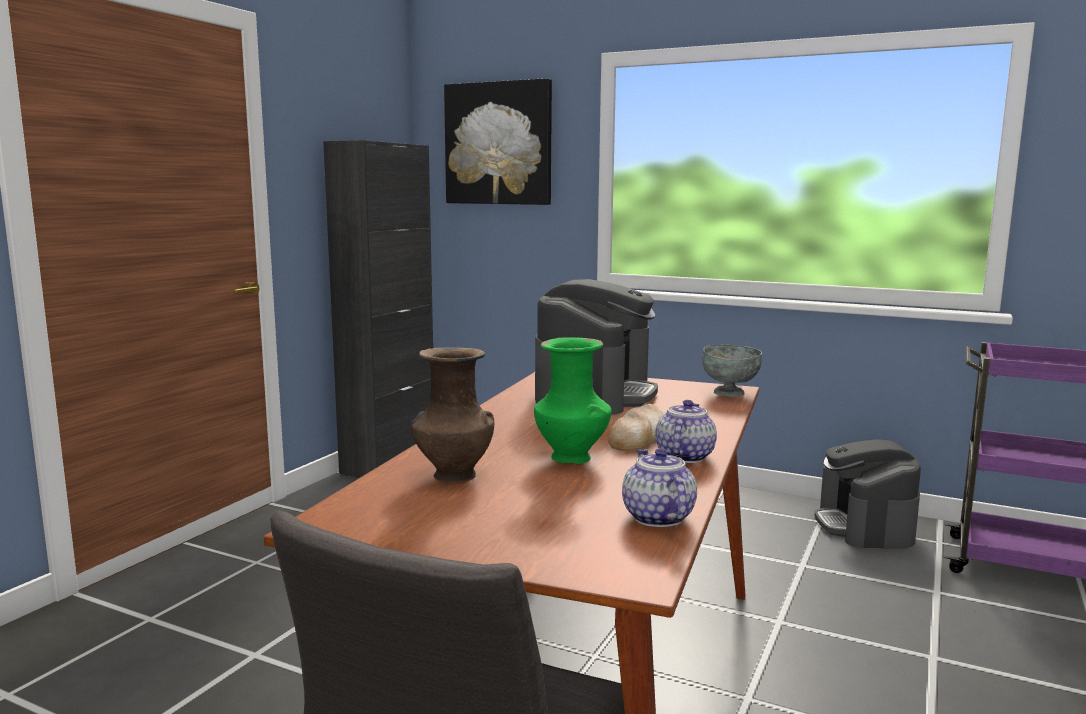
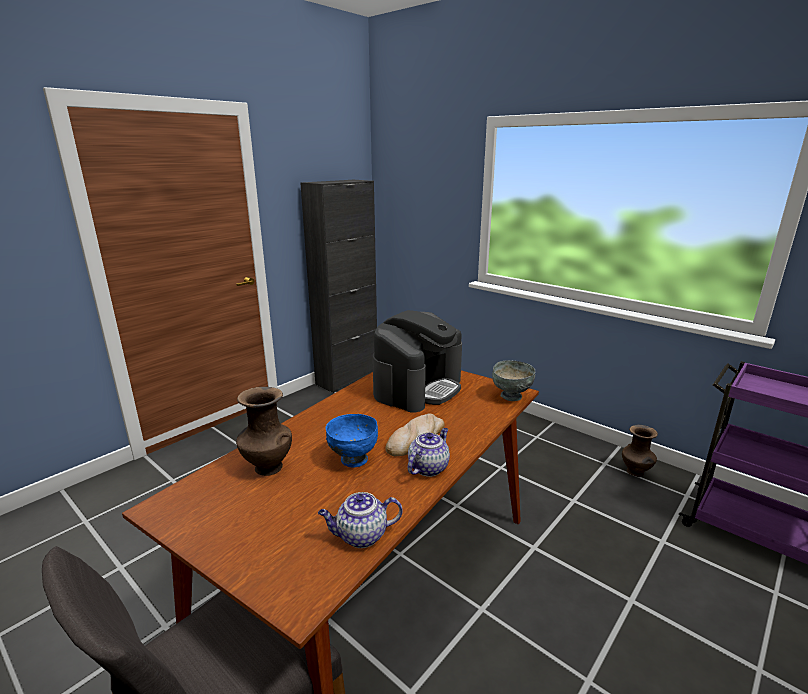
camera: 15 degrees right, 10 degrees up
picture [444,78,552,205] -> none
green vase [534,337,612,464] -> blue bowl [326,414,378,468]
teapot [622,448,697,527] -> teapot turned 105 degrees counterclockwise [318,492,402,548]
coffee machine [815,439,921,549] -> brown vase [622,425,658,477]

